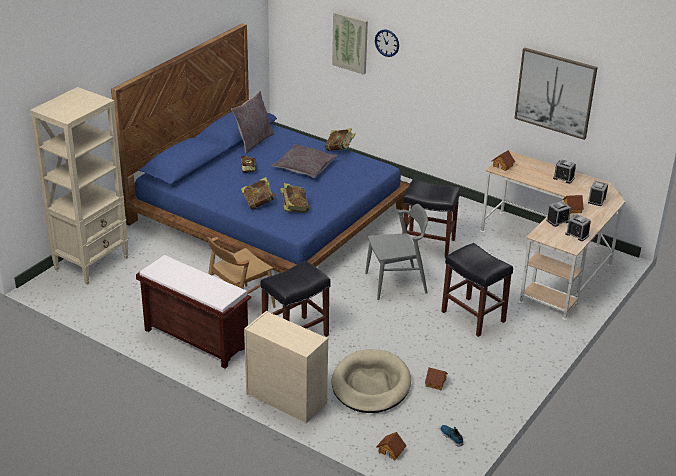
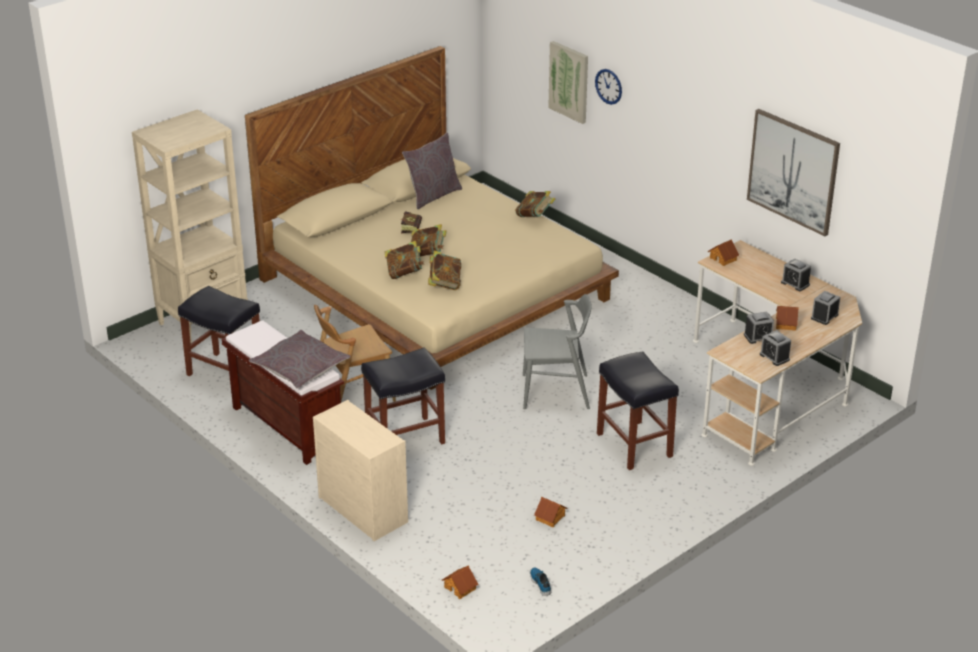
camera: 15 degrees right, 0 degrees up
blue bed [111,23,410,273] -> beige bed [245,46,619,390]
grey pillow [271,144,338,178] -> grey pillow moved to [249,330,351,389]
beige dog bed [332,349,411,413] -> none
black stool [402,179,461,258] -> black stool moved to [178,286,260,376]
none -> book [411,224,447,257]

